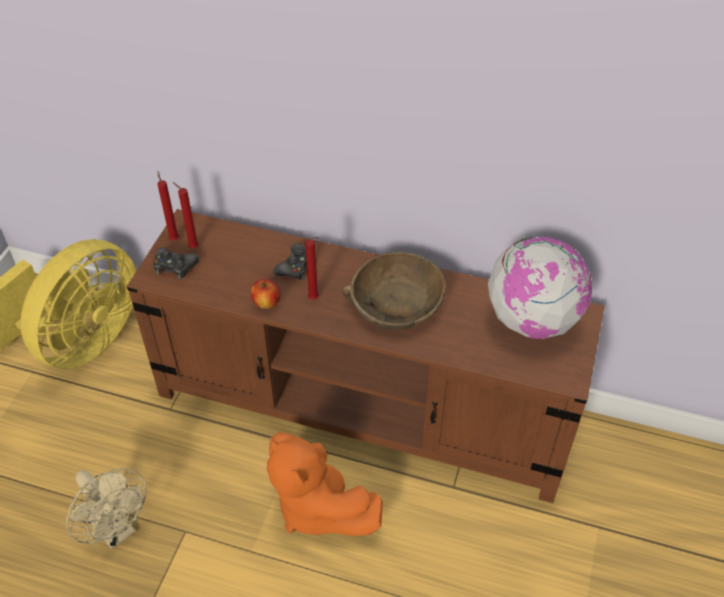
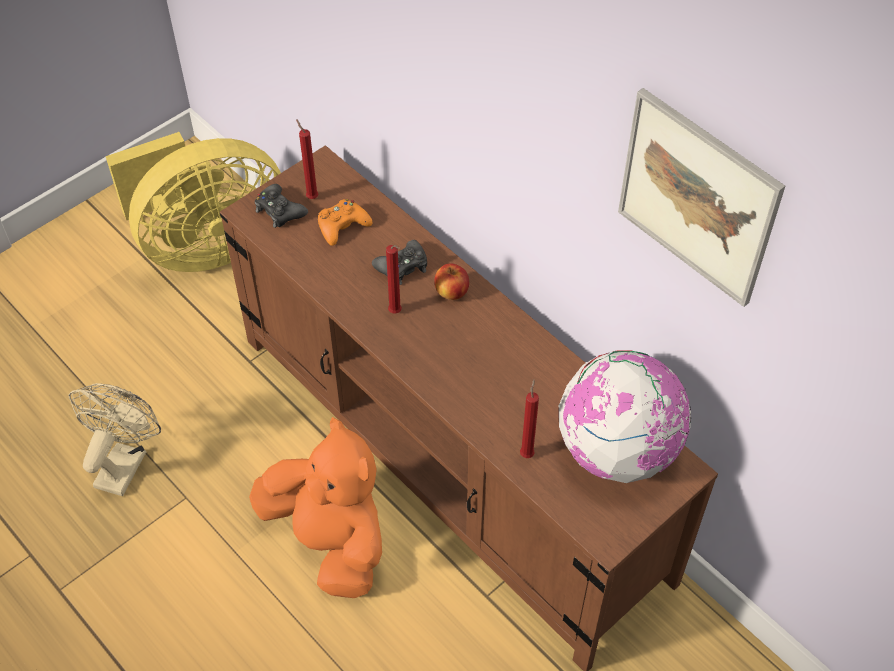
camera: 30 degrees right, 5 degrees up
beige fan [66,468,147,549] -> beige fan turned 150 degrees counterclockwise [69,383,161,496]
red candle [157,171,179,241] -> red candle moved to [520,379,539,458]
apple [251,279,281,309] -> apple moved to [434,263,469,300]
orange plush toy [267,432,383,536] -> orange plush toy turned 150 degrees clockwise [249,417,382,598]
brown bowl [342,252,446,330] -> none
none -> orange game controller [318,199,372,246]
none -> picture [618,88,785,307]

